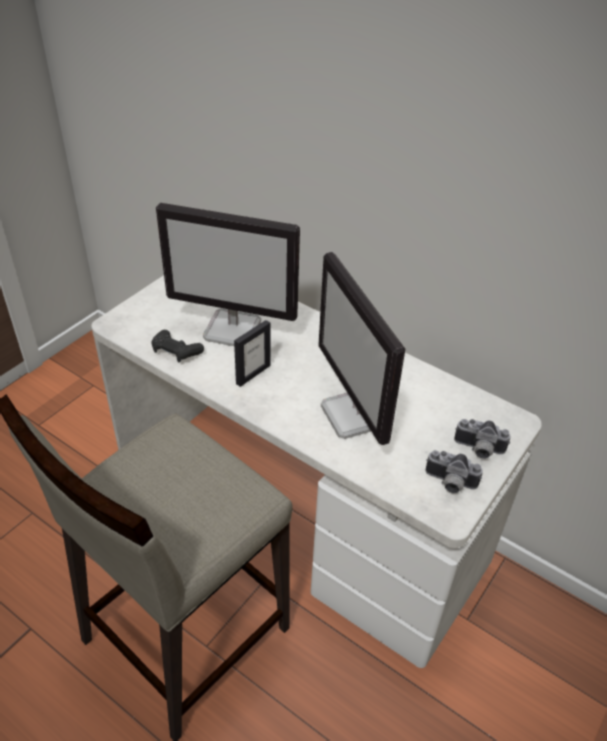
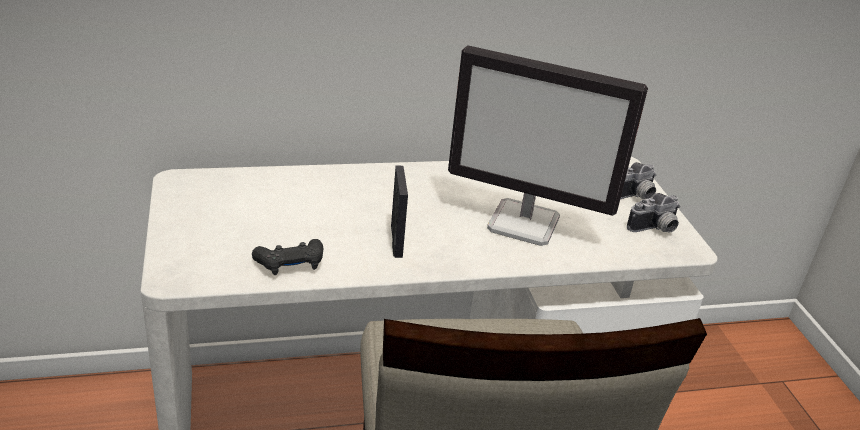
camera: 50 degrees left, 10 degrees down
monitor [156,203,300,346] -> none

